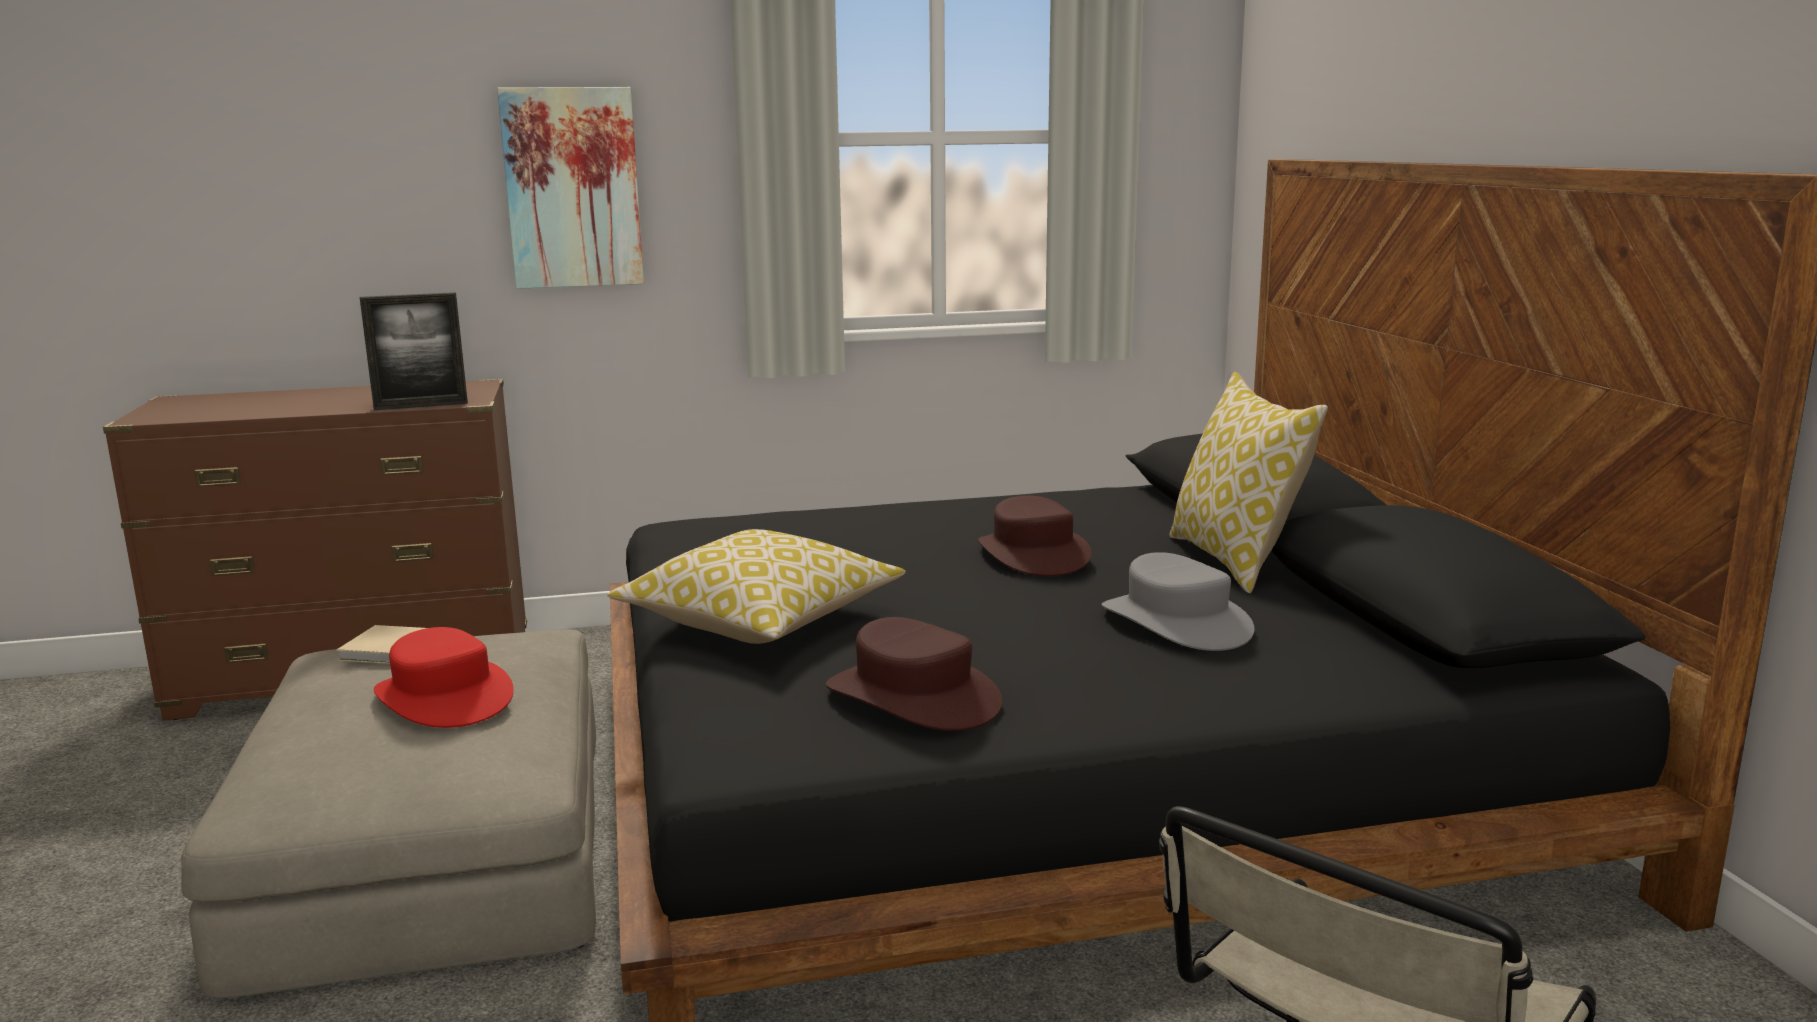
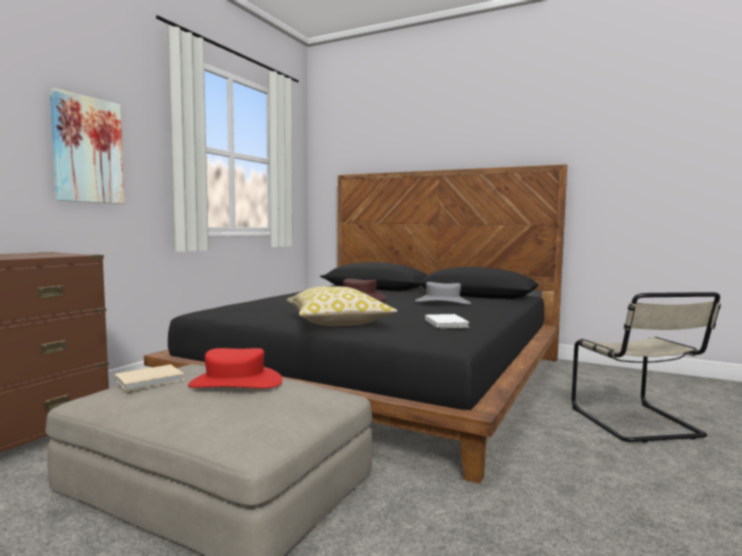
camera: 50 degrees left, 10 degrees down
picture frame [360,292,468,410] -> none
brown hat [826,617,1002,731] -> white book [425,314,470,328]
pillow [1169,372,1328,593] -> none

